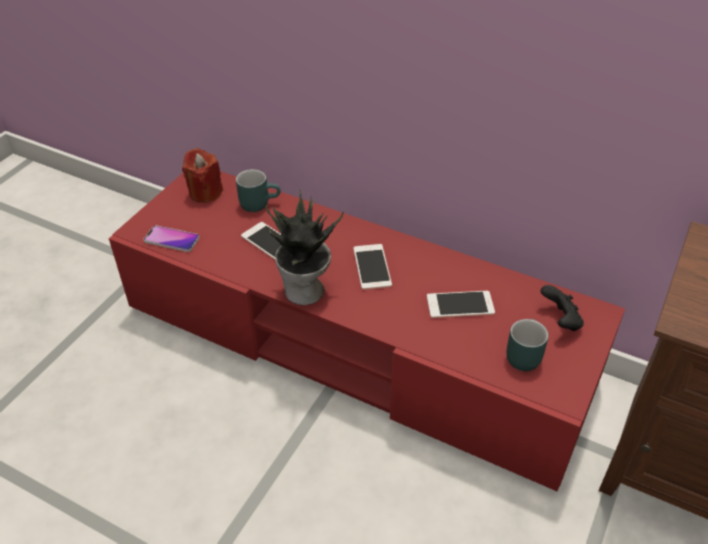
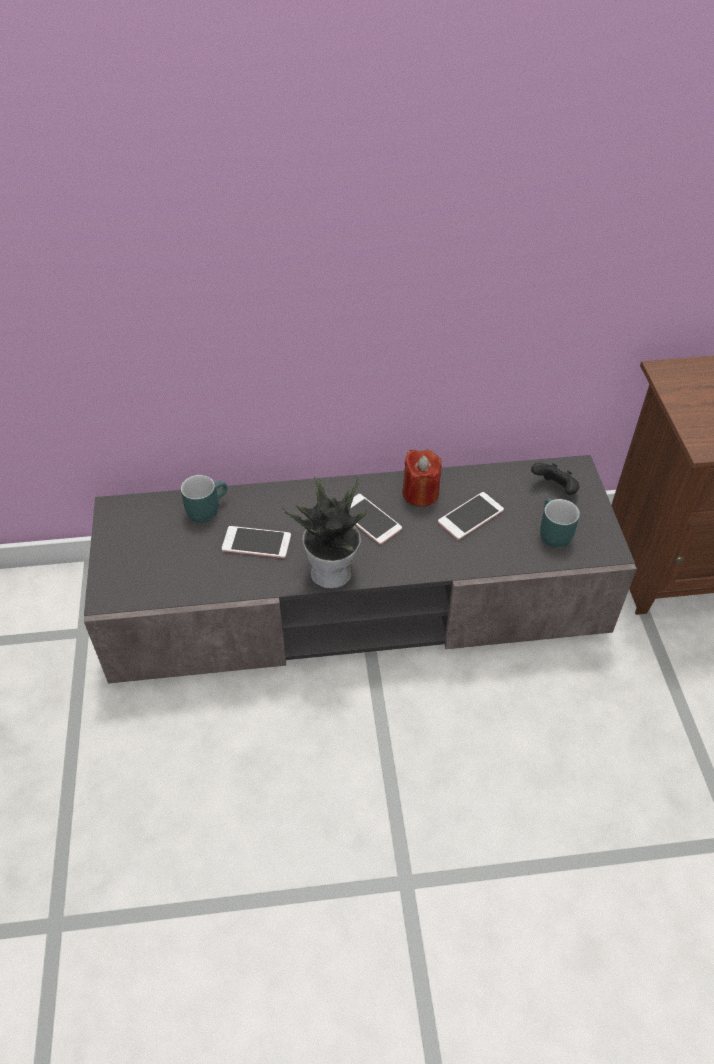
camera: 35 degrees left, 5 degrees up
red tv stand [109,171,625,491] -> grey tv stand [84,455,637,684]
phone [143,225,200,252] -> none
red candle [182,148,223,203] -> red candle moved to [402,450,441,507]

